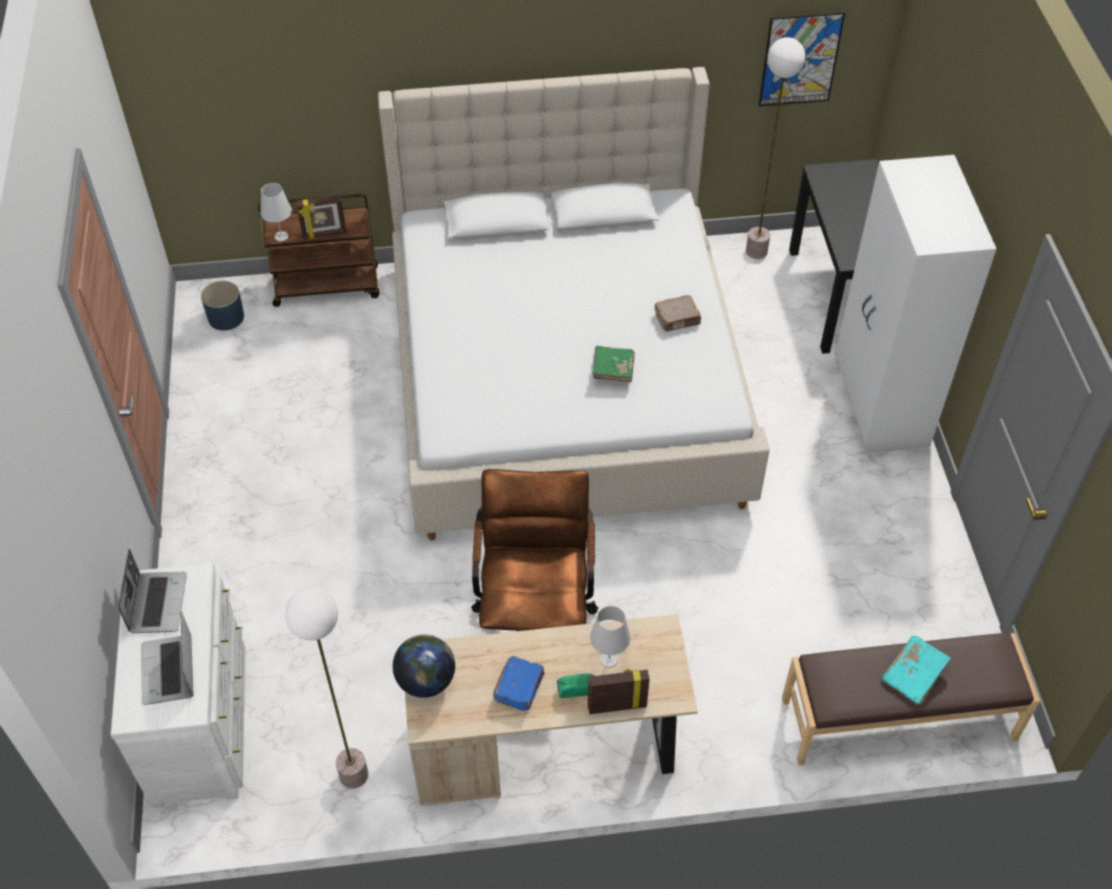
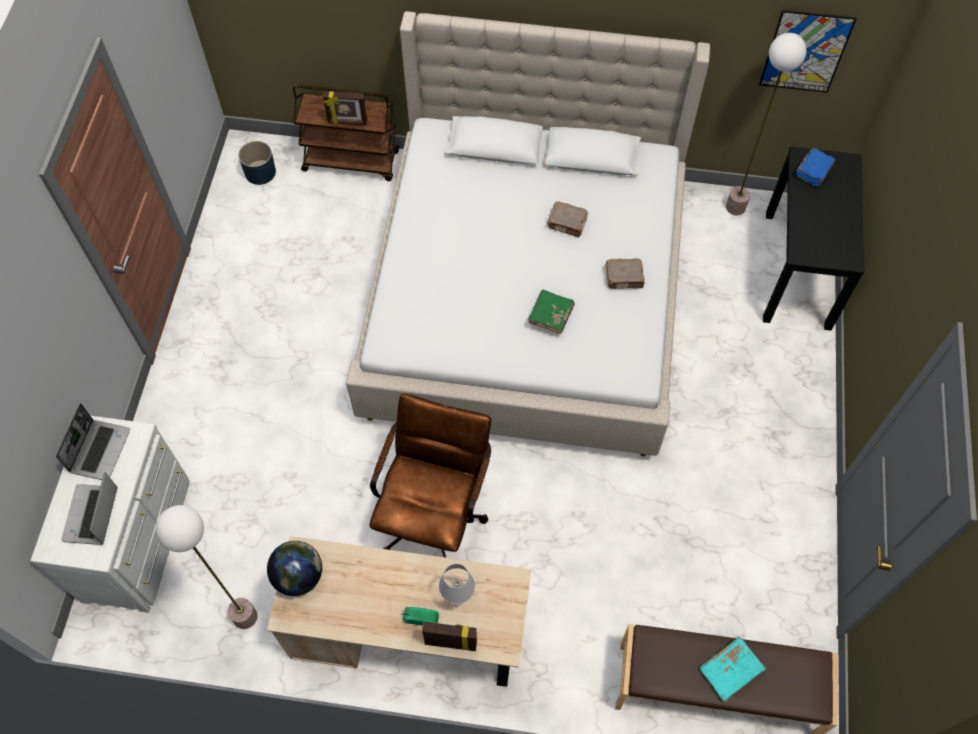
camera: 15 degrees right, 10 degrees up
white table lamp [260,183,292,242] -> none
blue book [493,656,545,711] -> blue book moved to [796,148,835,186]
white wardrobe [835,155,996,453] -> none
none -> brown book [547,201,588,237]

